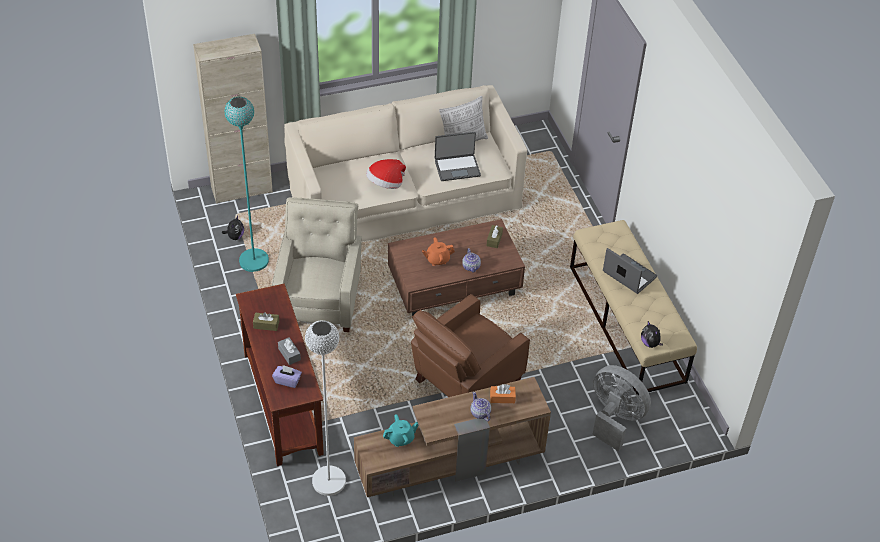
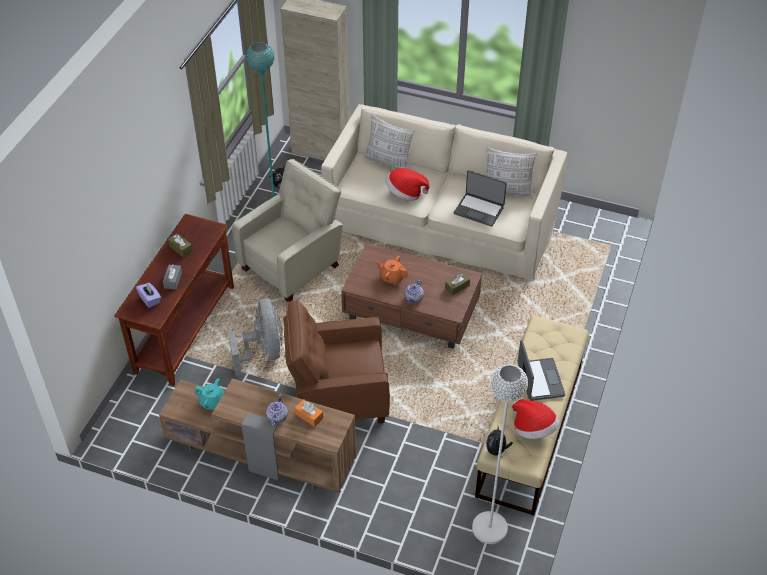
camera: 40 degrees right, 0 degrees up
white floor lamp [305,320,346,496] -> white floor lamp moved to [472,364,528,544]
grey fan [592,365,651,452] -> grey fan moved to [228,299,283,376]
none -> pillow [364,115,414,169]
none -> hat [512,399,559,439]

